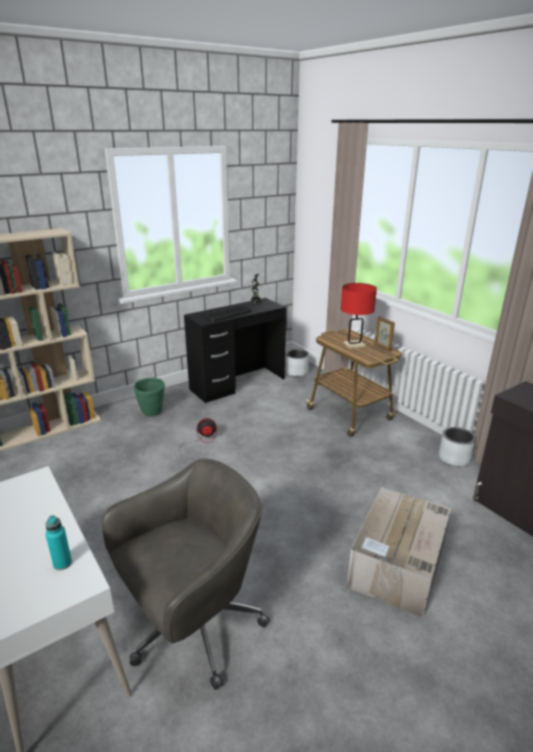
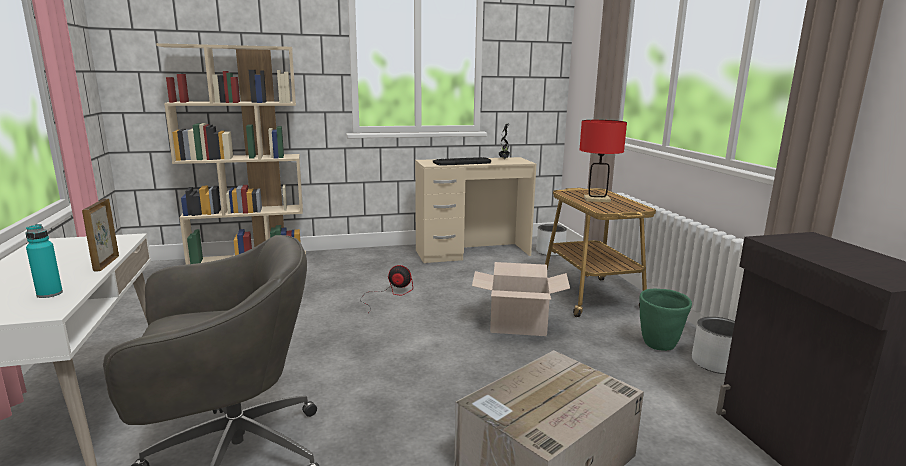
camera: 20 degrees right, 10 degrees down
green planter [134,378,165,416] -> green planter moved to [639,289,692,351]
black desk [184,298,286,403] -> beige desk [415,157,536,263]
picture frame [374,316,395,351] -> picture frame moved to [82,199,119,272]
none -> cardboard box [472,262,570,336]

